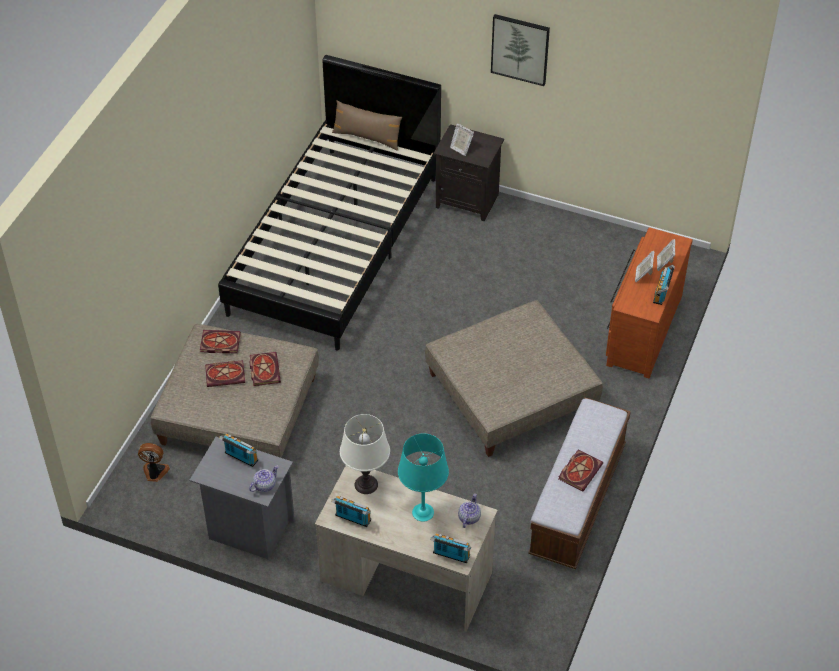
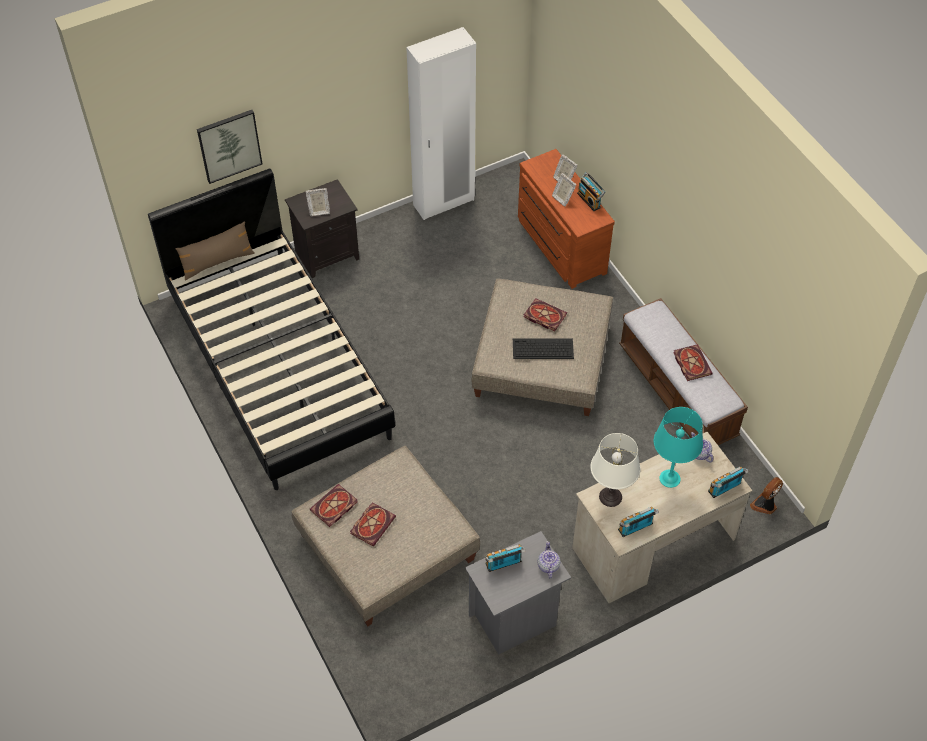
camera: 50 degrees left, 5 degrees up
fan [138,443,170,482] -> fan moved to [750,477,783,515]
book [249,352,281,386] -> book moved to [524,298,567,331]
picture [491,14,550,86] -> picture moved to [197,110,262,184]
none -> white wardrobe [406,27,476,220]
none -> keyboard [513,338,574,359]

